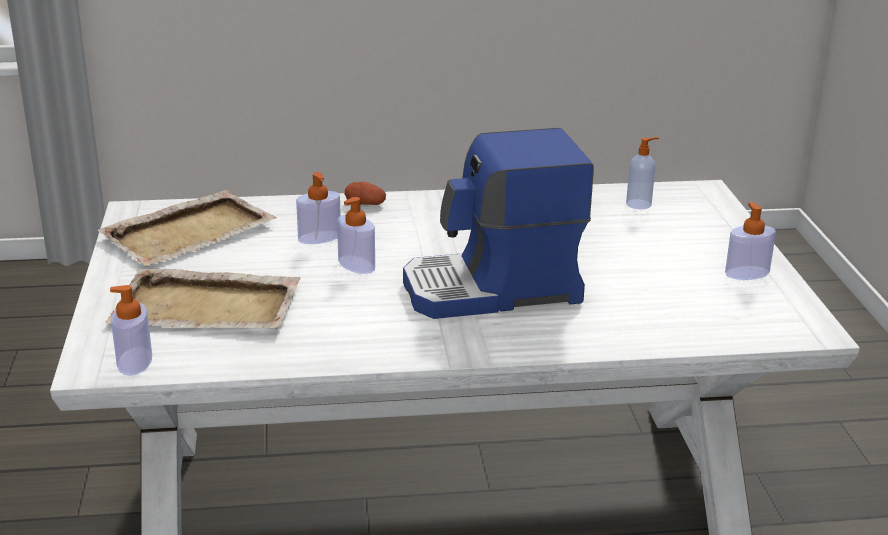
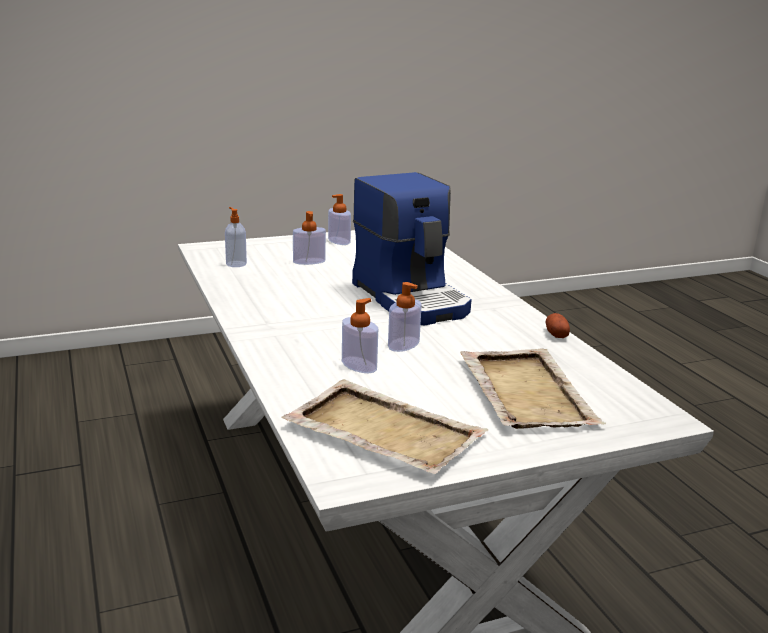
camera: 105 degrees left, 5 degrees down
soap dispenser [110,285,152,376] -> soap dispenser moved to [293,211,326,265]
potato [345,182,386,205] -> potato moved to [546,313,570,338]

